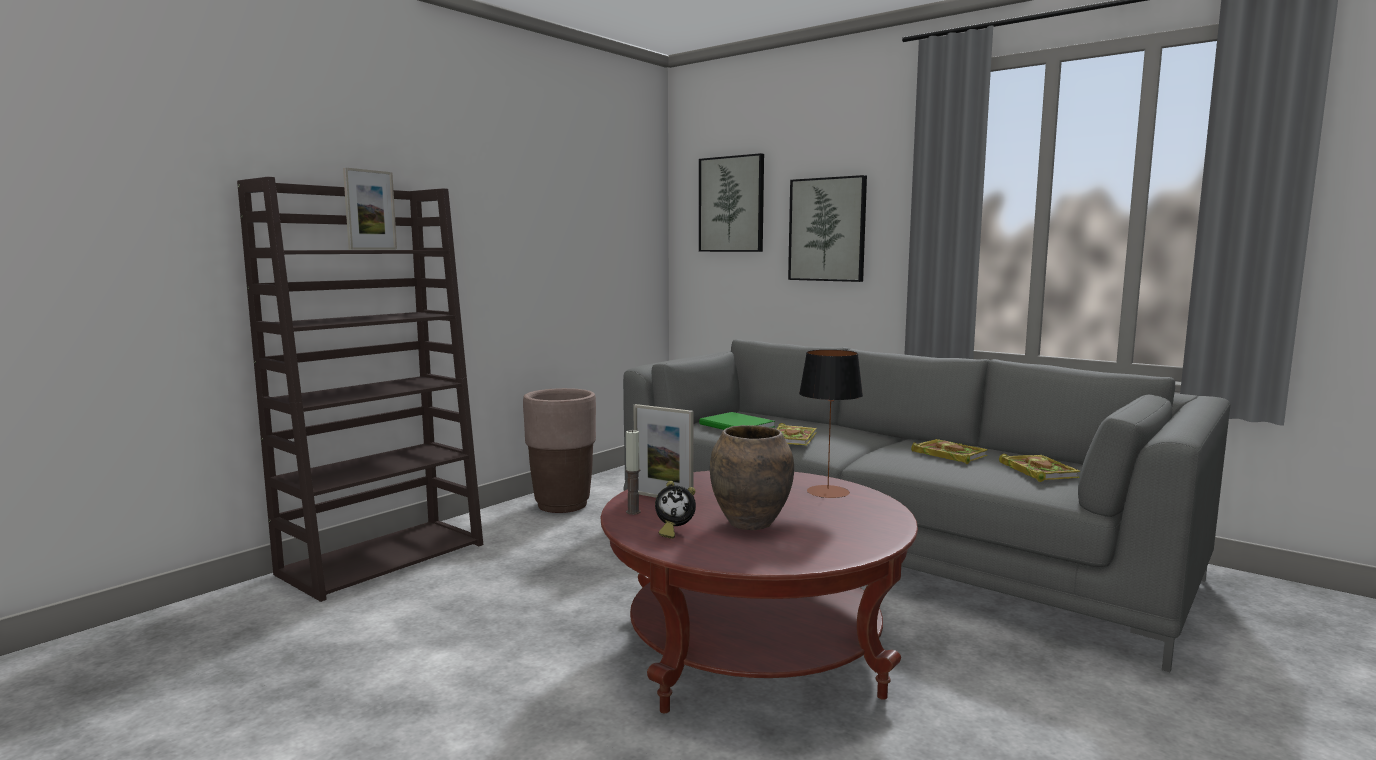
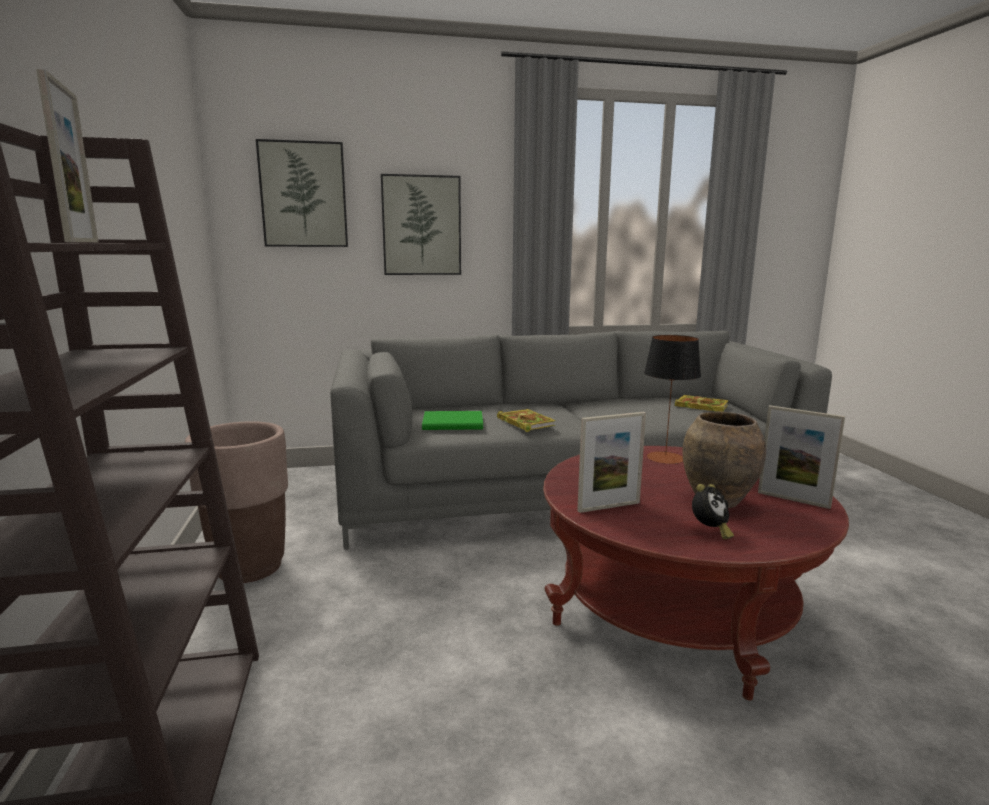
camera: 50 degrees left, 5 degrees up
candle [625,429,641,515] -> none
book [911,439,988,464] -> none
none -> picture frame [758,405,845,509]

